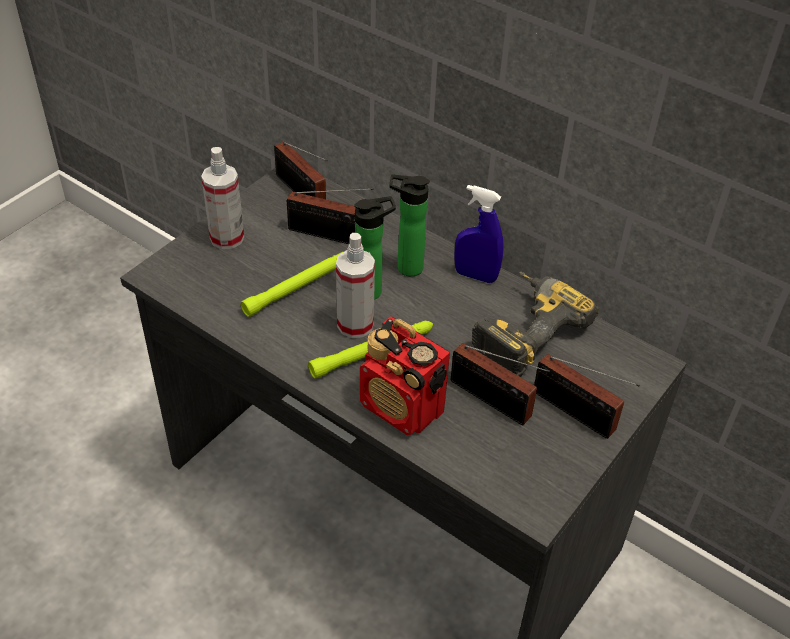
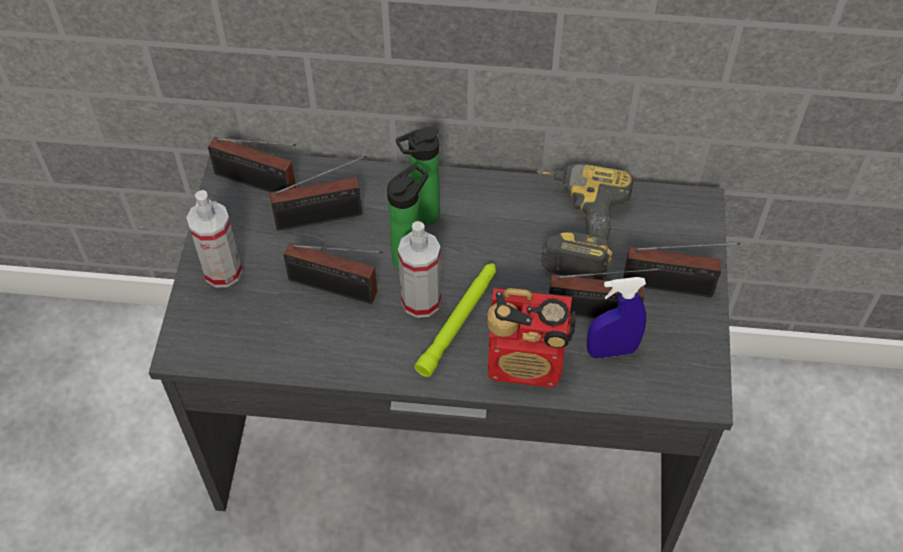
camera: 30 degrees left, 10 degrees up
green flashlight [241,252,343,317] -> radio [283,243,382,304]
blue spray bottle [454,185,504,283] -> blue spray bottle moved to [587,277,646,358]

